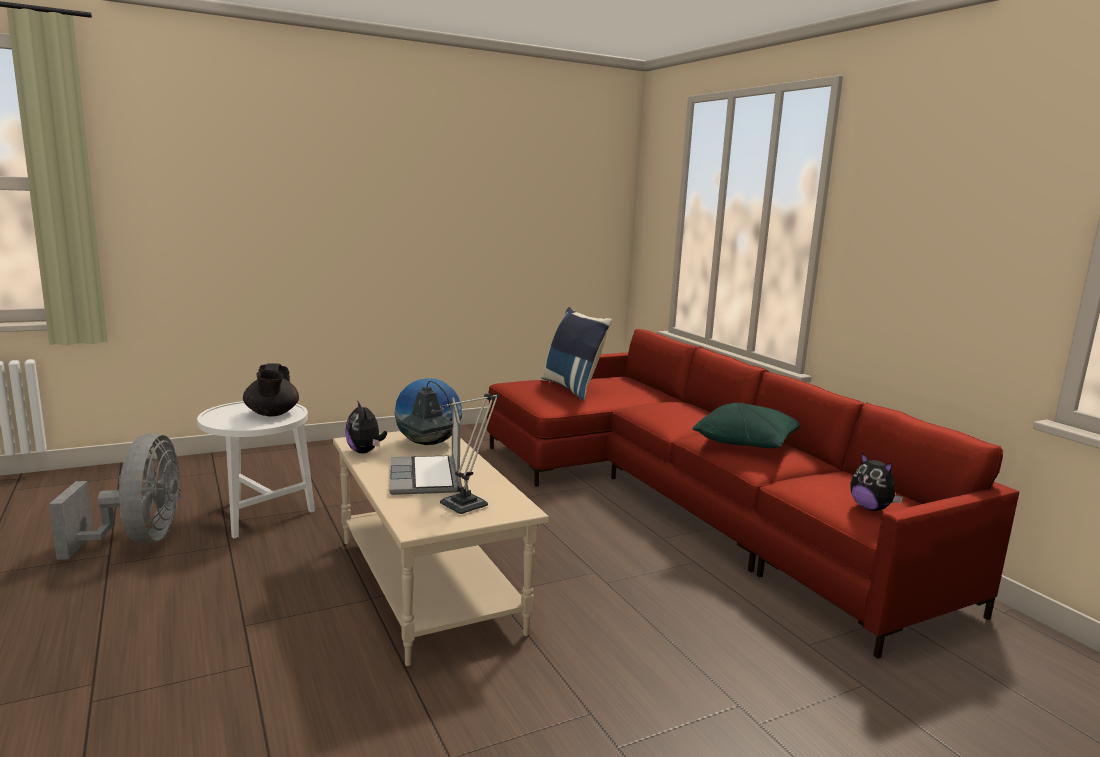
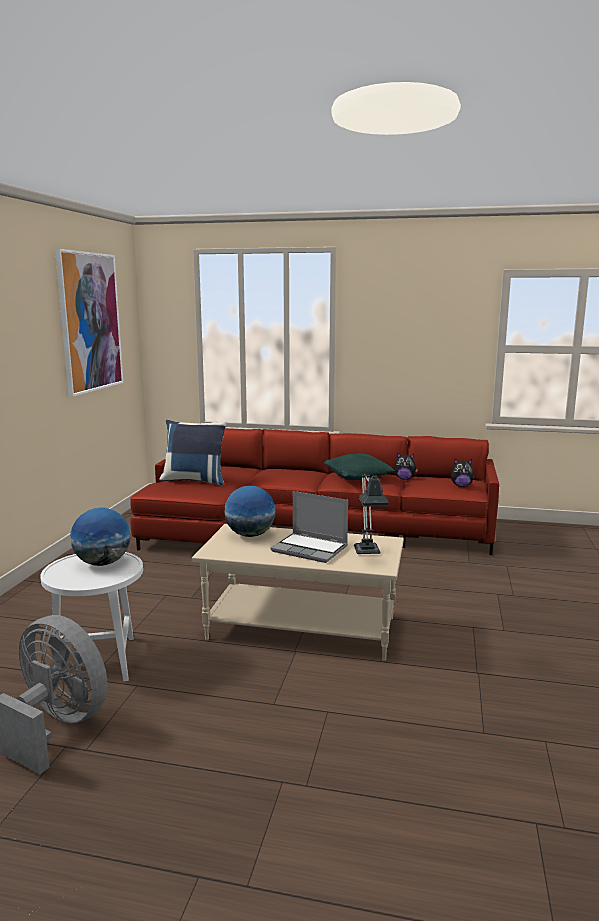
camera: 50 degrees left, 0 degrees up
black teapot [243,363,299,416] -> globe [70,507,131,566]
plush toy [345,400,387,453] -> plush toy moved to [394,453,418,479]
none -> picture [55,249,123,397]

